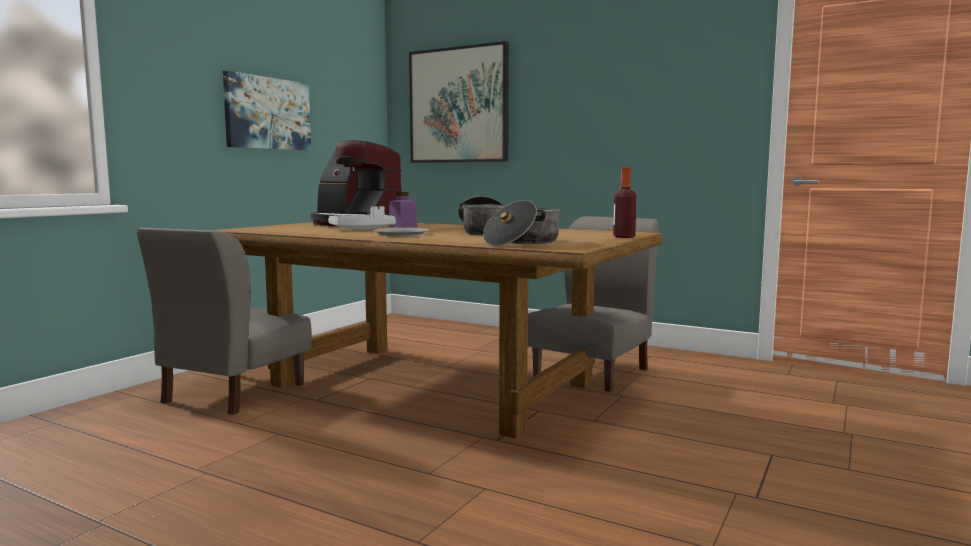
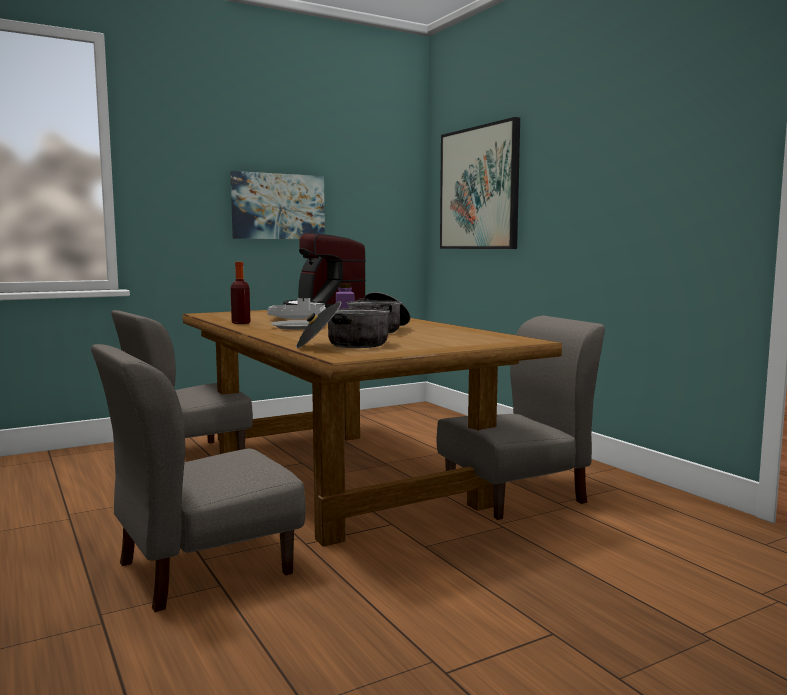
camera: 30 degrees right, 0 degrees up
bottle [613,167,637,238] -> bottle moved to [231,262,250,324]
none -> grey chair [91,344,306,612]

